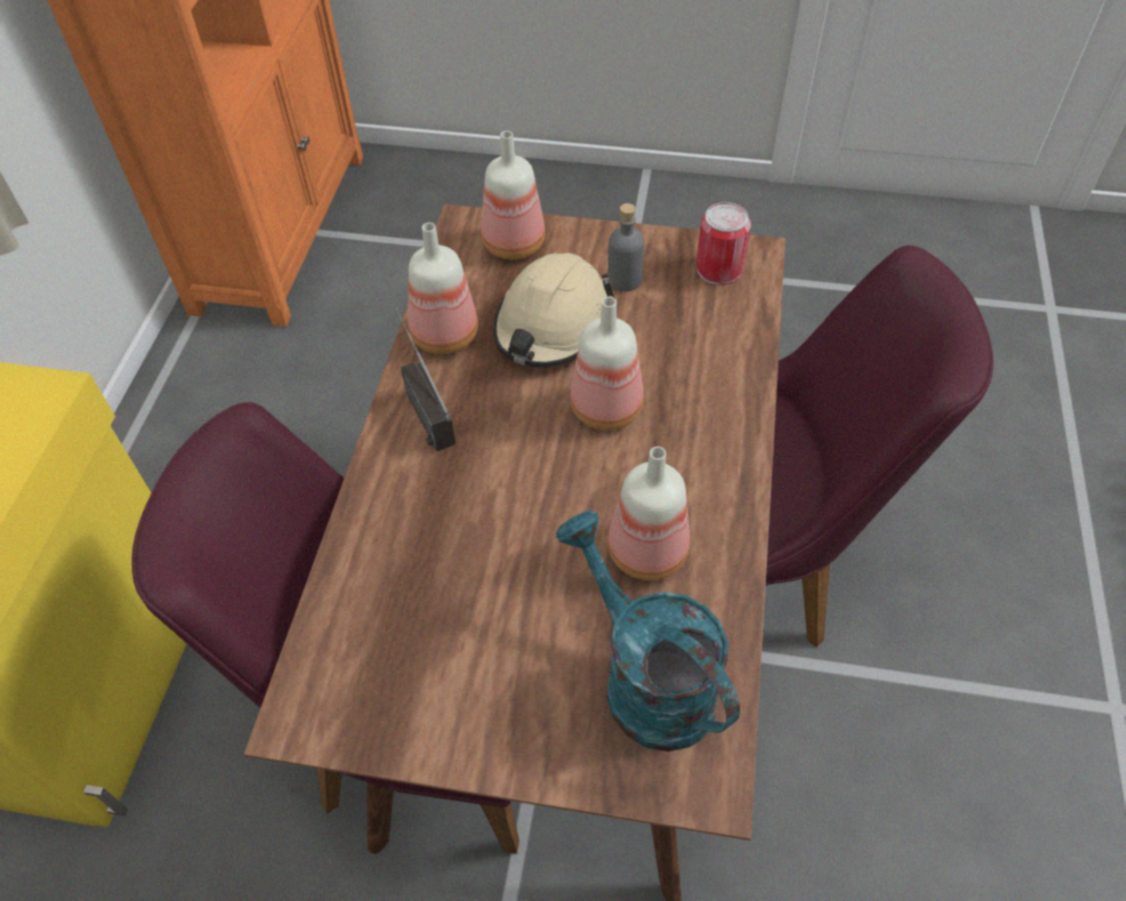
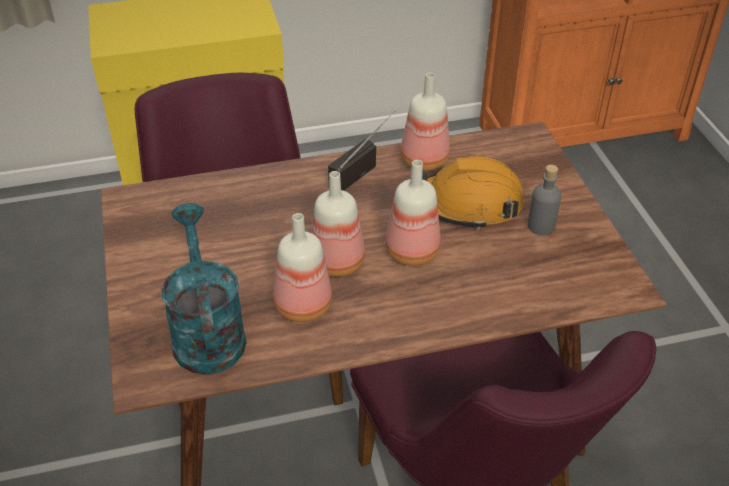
camera: 65 degrees right, 10 degrees down
bottle [481,131,545,259] -> bottle moved to [311,171,365,277]
beige hard hat [493,253,615,367] -> orange hard hat [422,156,524,230]
turquoise watering can [556,511,740,752] -> turquoise watering can turned 45 degrees counterclockwise [162,203,246,375]
can [696,202,751,285] -> none

